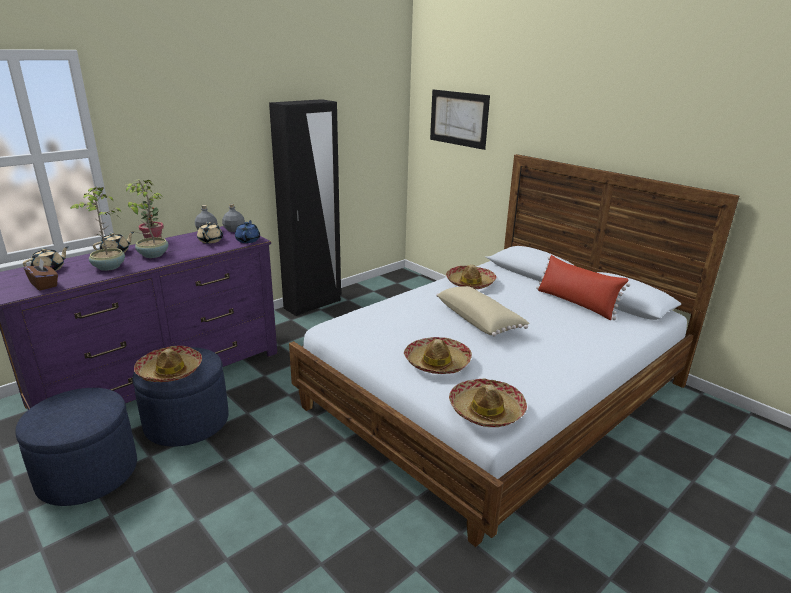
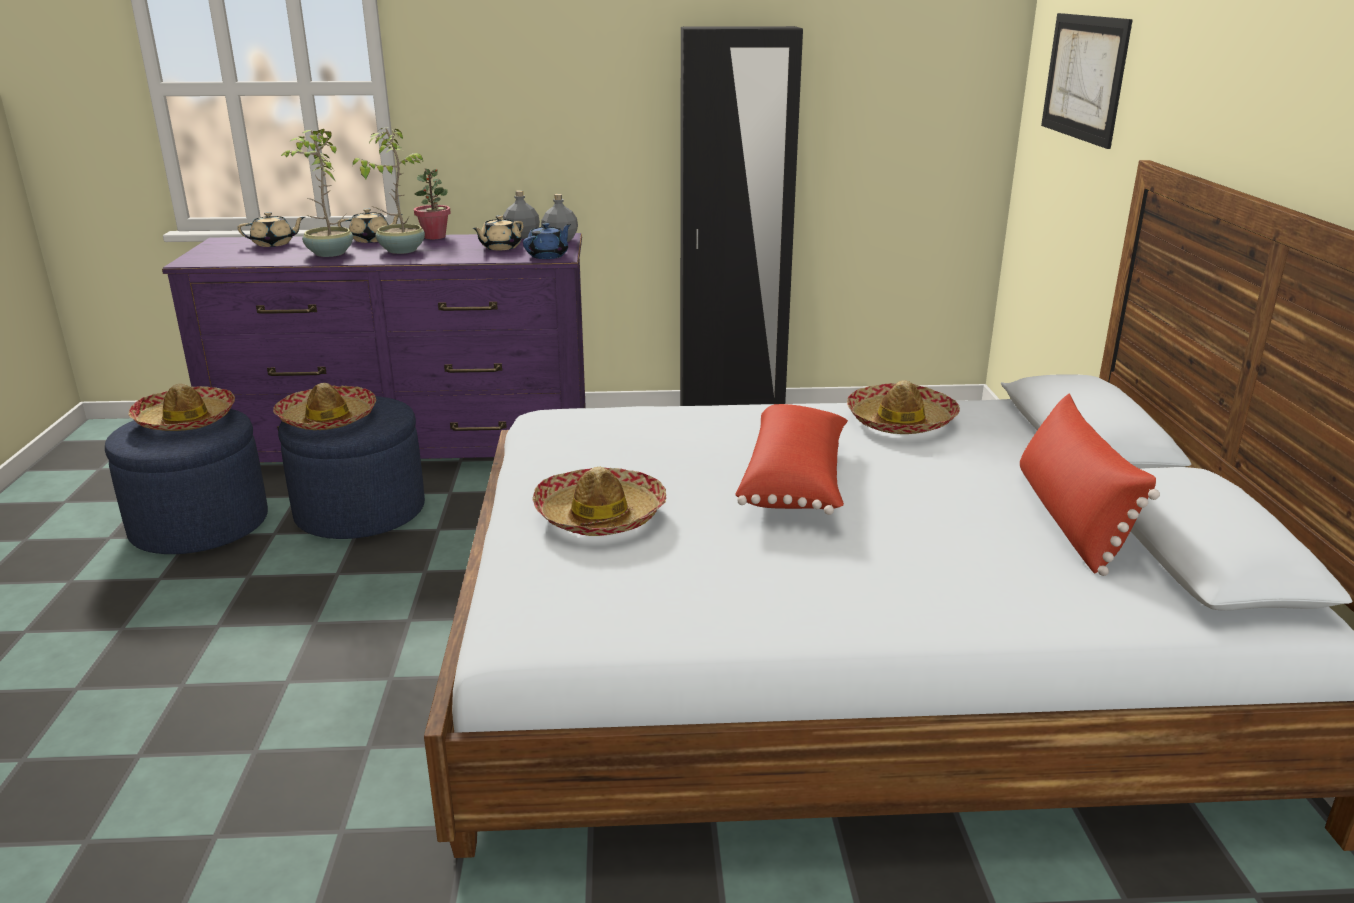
camera: 40 degrees right, 0 degrees up
brown tissue box [24,258,58,291] -> none
beige pillow [436,286,529,336] -> red pillow [735,404,848,515]
hat [449,379,527,427] -> hat moved to [129,384,235,431]

